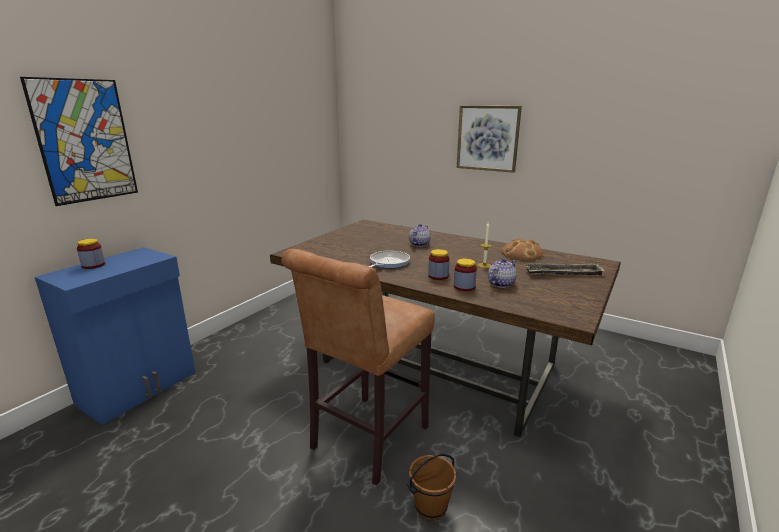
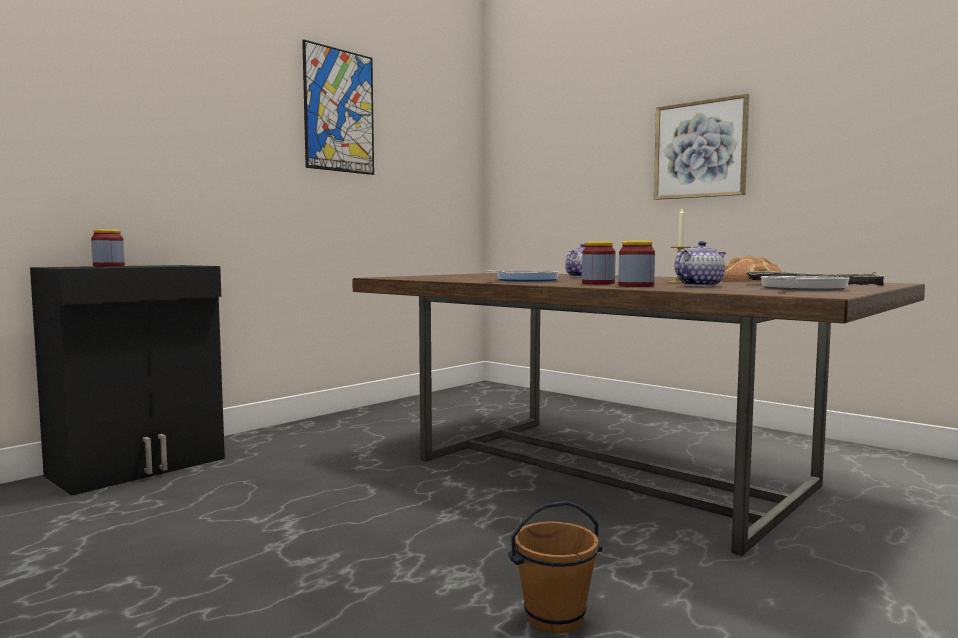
camera: 10 degrees right, 15 degrees down
picture [20,77,138,206] -> picture moved to [302,40,374,175]
blue cabinet [35,247,196,425] -> black cabinet [30,265,225,496]
brown stool [282,249,435,486] -> none
none -> frying pan [761,276,850,291]

